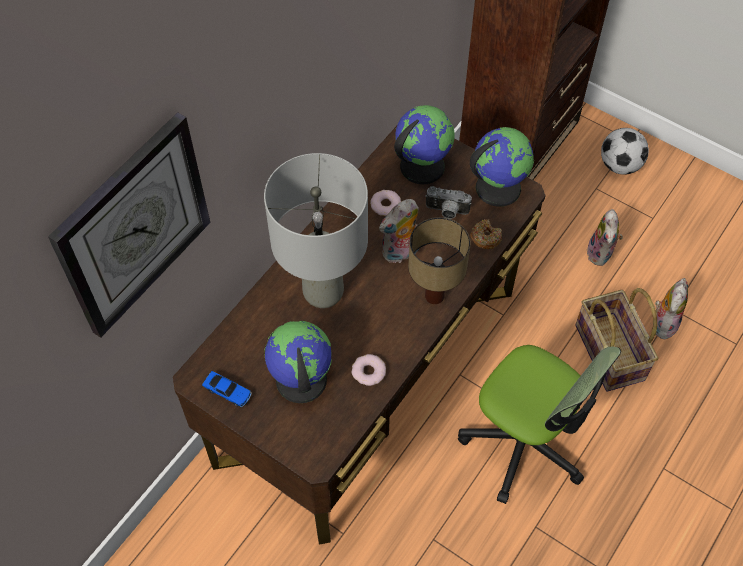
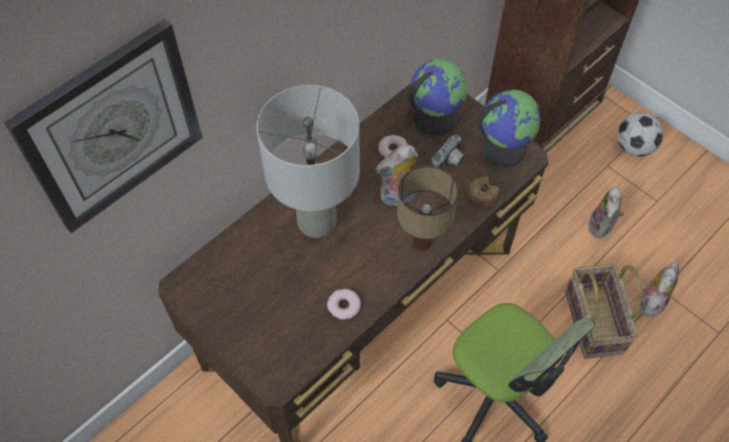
camera: 10 degrees right, 0 degrees up
toy car [202,371,252,407] -> none
globe [264,321,332,403] -> none
camera [425,186,472,219] -> camera turned 75 degrees counterclockwise [431,135,465,170]

